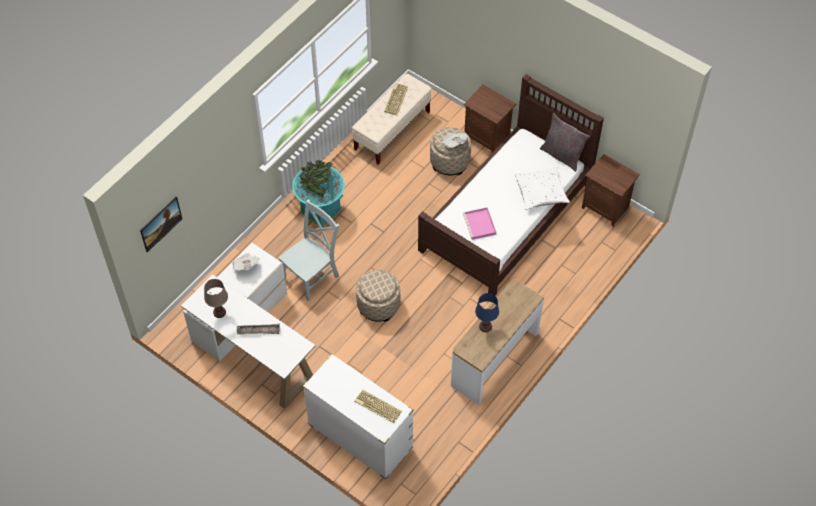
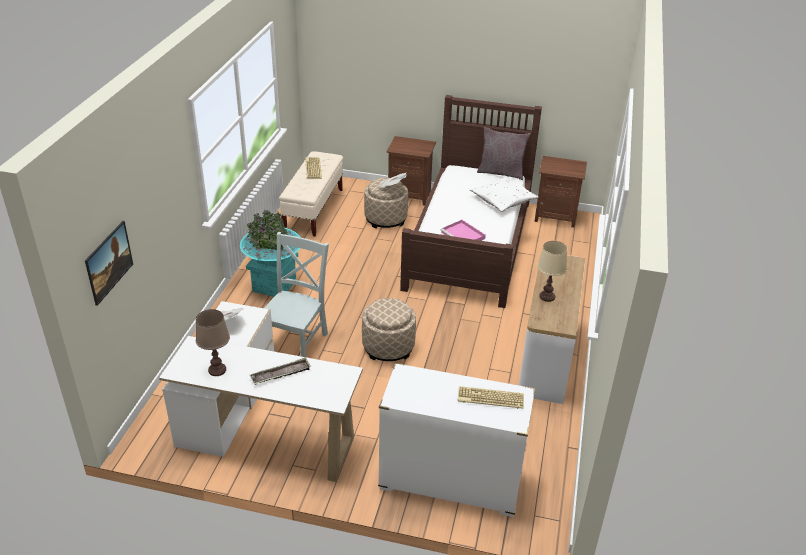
camera: 25 degrees left, 20 degrees down
blue table lamp [475,293,499,332] -> beige table lamp [537,241,567,302]

